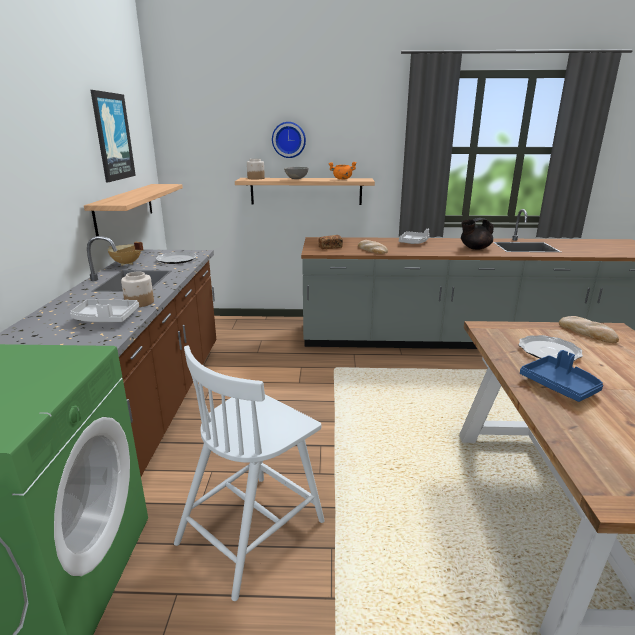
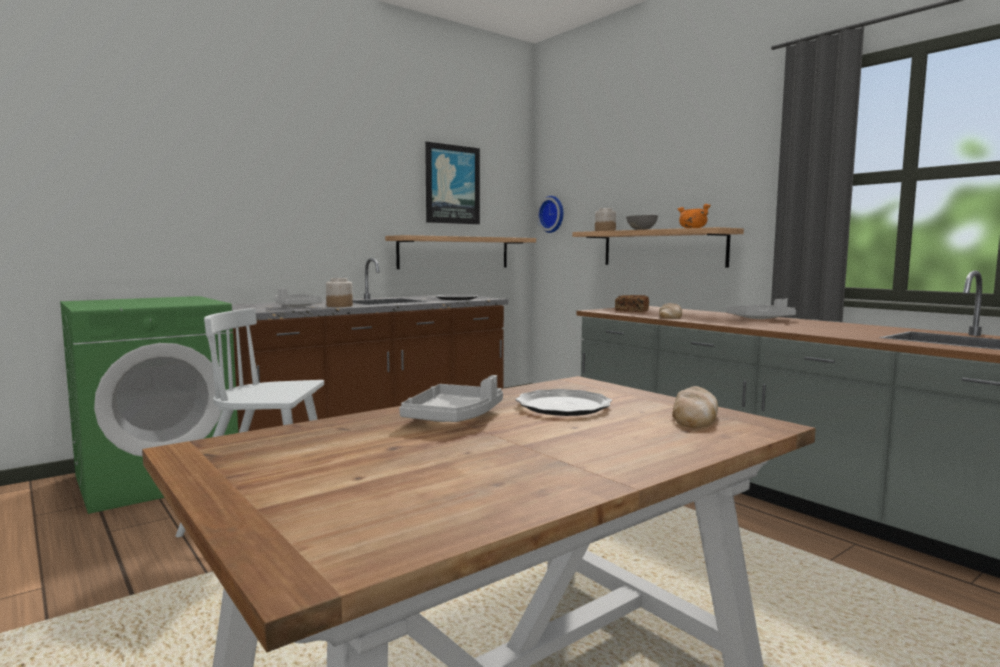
camera: 50 degrees right, 15 degrees down
beige cooking pot [108,242,143,266] -> none
wall clock [272,122,306,158] -> wall clock moved to [537,196,563,233]
black teapot [461,218,494,250] -> none
blue tray [520,350,603,402] -> grey tray [399,375,503,422]

